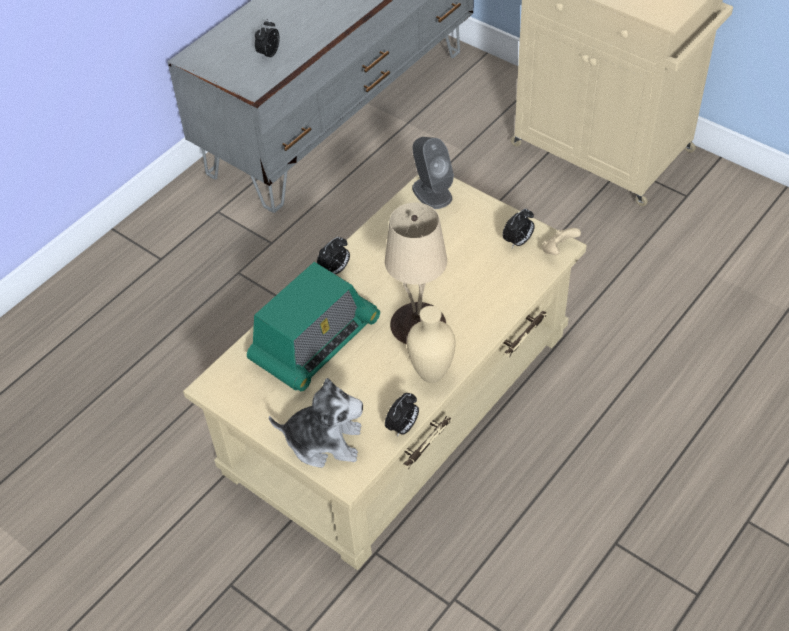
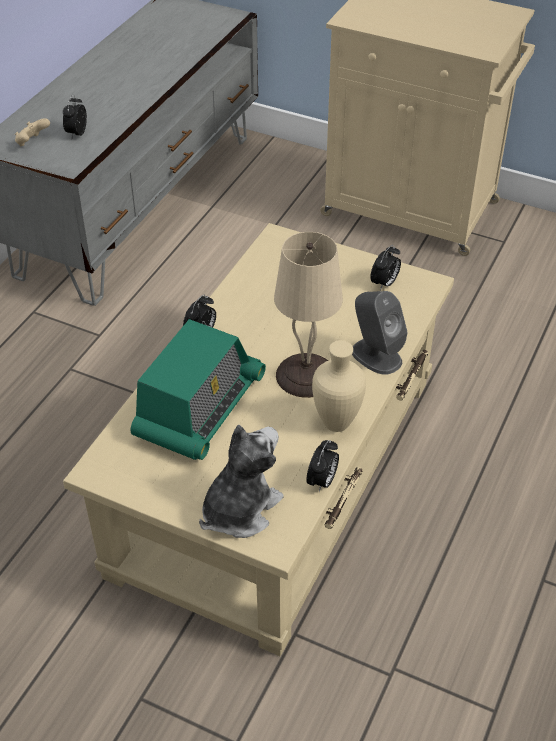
camera: 15 degrees left, 5 degrees down
plush toy [269,378,363,468] -> plush toy turned 45 degrees counterclockwise [199,425,284,538]
grey speaker [412,137,454,209] -> grey speaker moved to [352,291,408,375]
beige game controller [542,228,581,255] -> beige game controller moved to [15,118,50,146]

